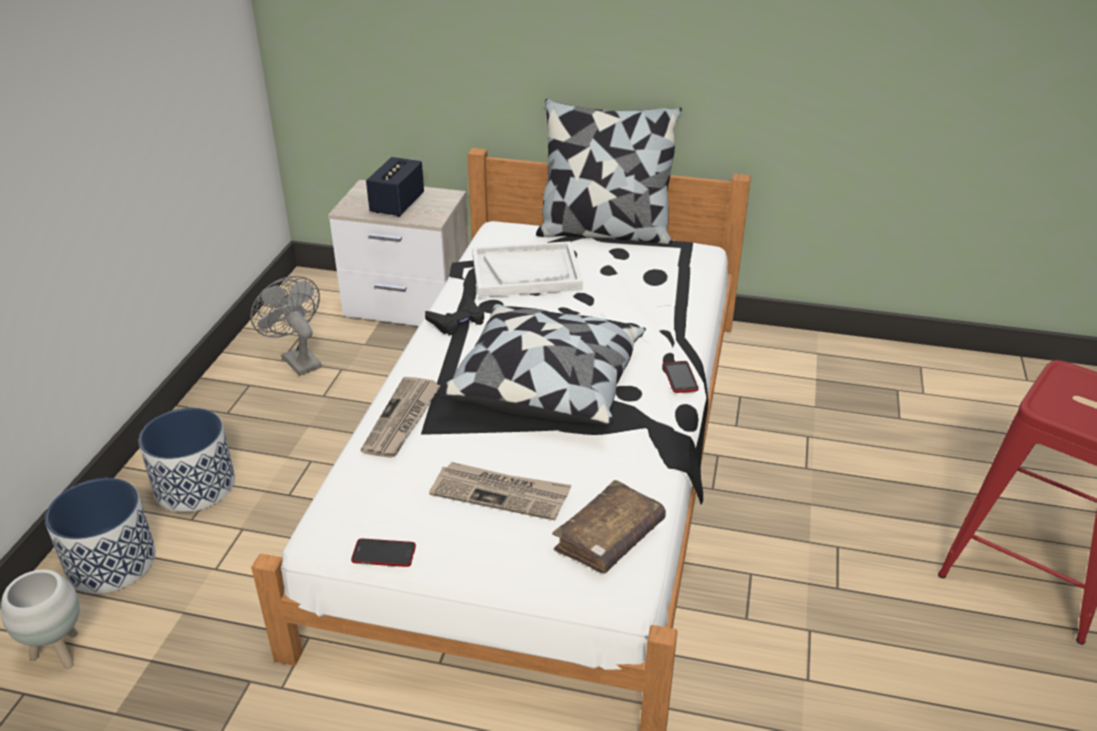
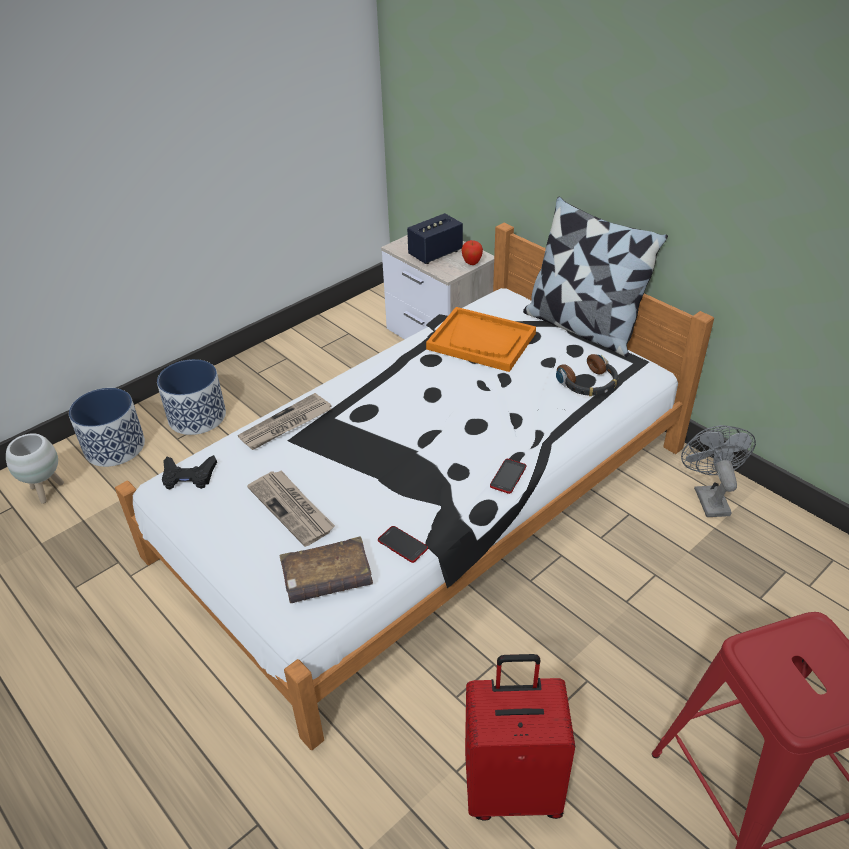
camera: 35 degrees right, 5 degrees up
grey fan [251,276,322,376] -> grey fan moved to [681,425,756,517]
phone [351,539,416,567] -> phone moved to [378,526,428,563]
black game controller [425,296,484,335] -> black game controller moved to [162,455,217,490]
pillow [437,304,646,425] -> none
white tray [472,241,583,297] -> orange tray [426,307,536,372]
none -> apple [461,240,483,265]
none -> red suitcase [465,654,575,821]
none -> headphones [556,354,618,396]

